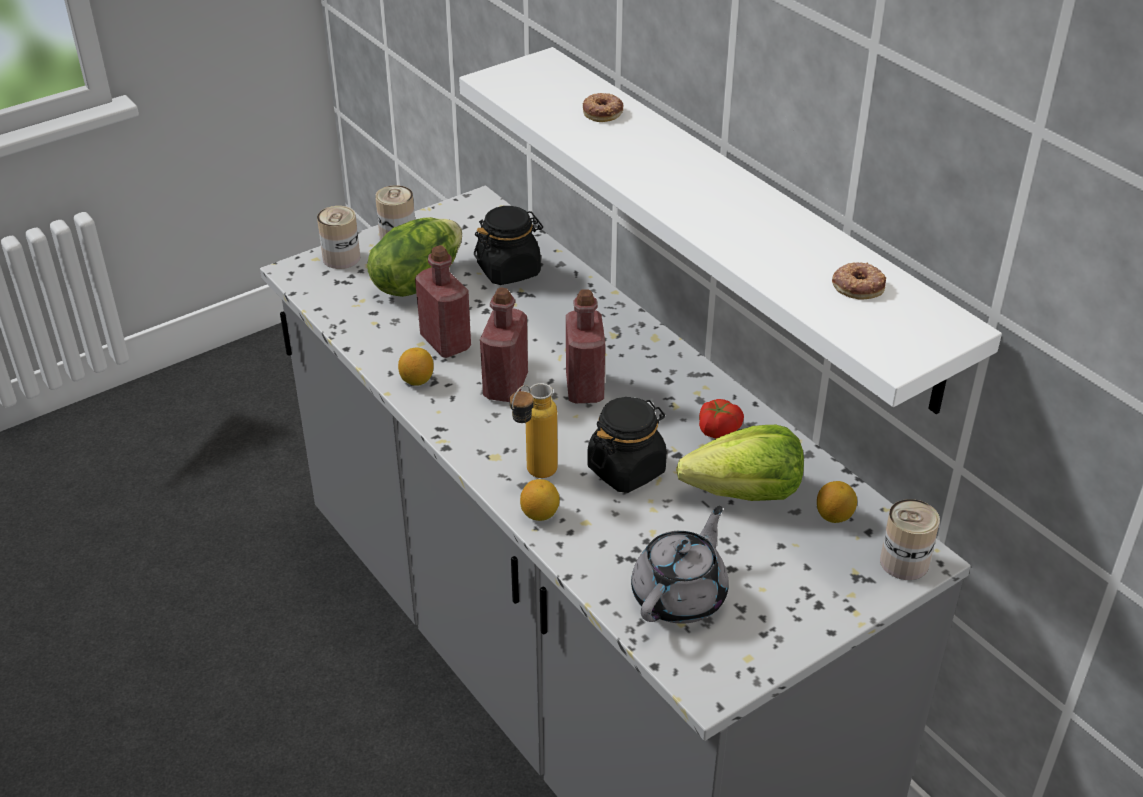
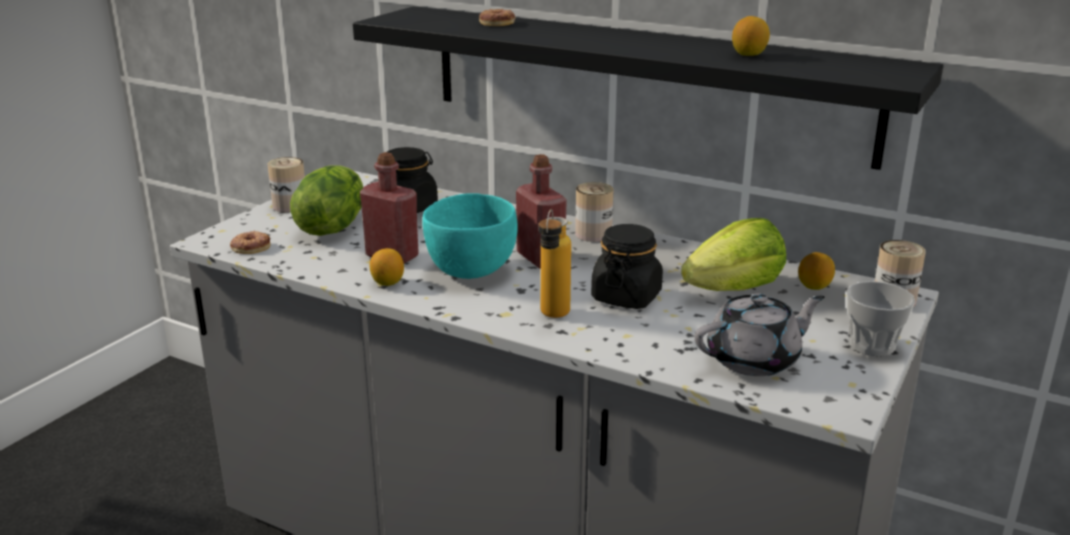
camera: 25 degrees left, 15 degrees down
can [317,206,360,269] -> can moved to [575,182,614,242]
white shelf [459,47,1002,414] -> black shelf [353,6,943,170]
red bottle [480,287,528,402] -> turquoise bowl [423,193,518,279]
lemon [520,479,560,521] -> lemon moved to [732,16,770,56]
grey teapot [631,506,729,624] -> grey teapot turned 60 degrees clockwise [695,293,824,376]
tomato [699,399,744,439] -> none
donut [832,262,886,300] -> donut moved to [230,230,271,254]
none -> cup [847,281,915,356]

